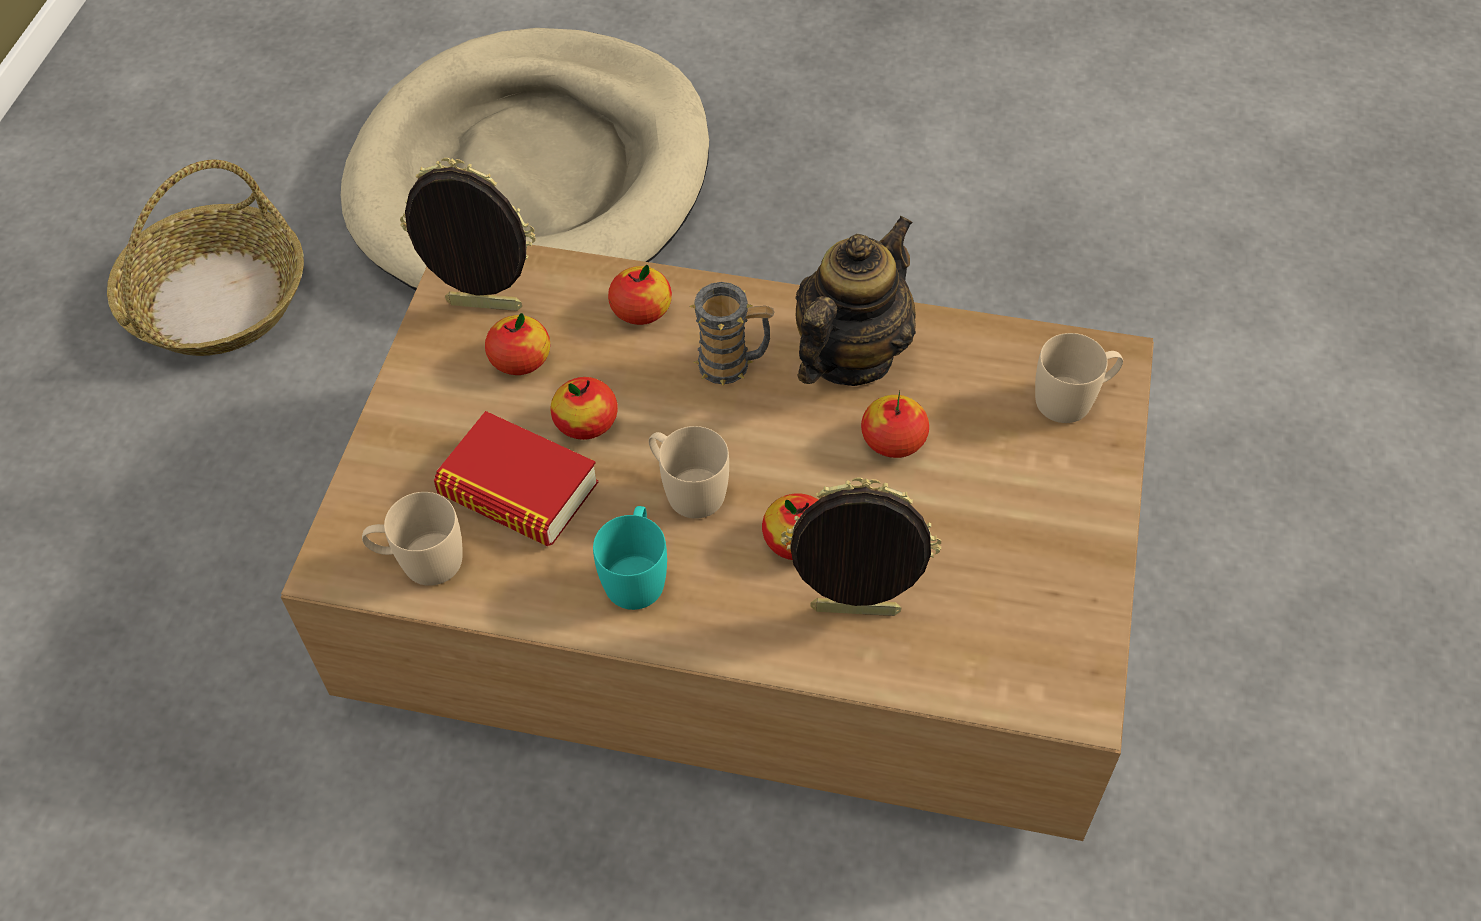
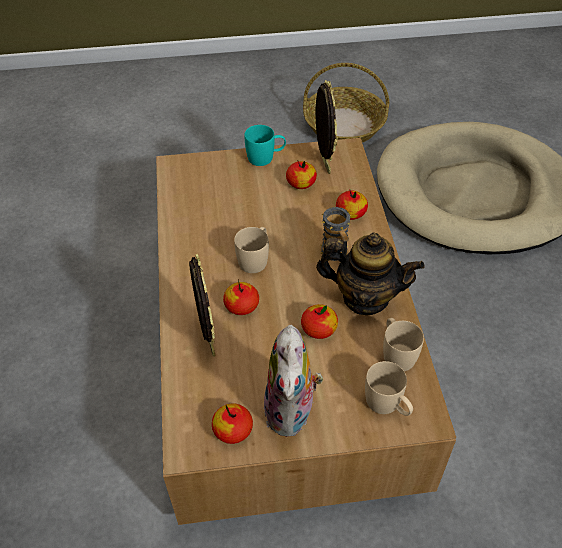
camera: 70 degrees right, 5 degrees down
beige mug [362,492,463,586] -> beige mug moved to [383,318,424,371]
book [434,411,598,547] -> none
apple [551,377,618,440] -> apple moved to [212,403,253,444]
turquoise mug [593,506,667,610] -> turquoise mug moved to [244,125,286,166]
none -> plush toy [264,325,323,437]

